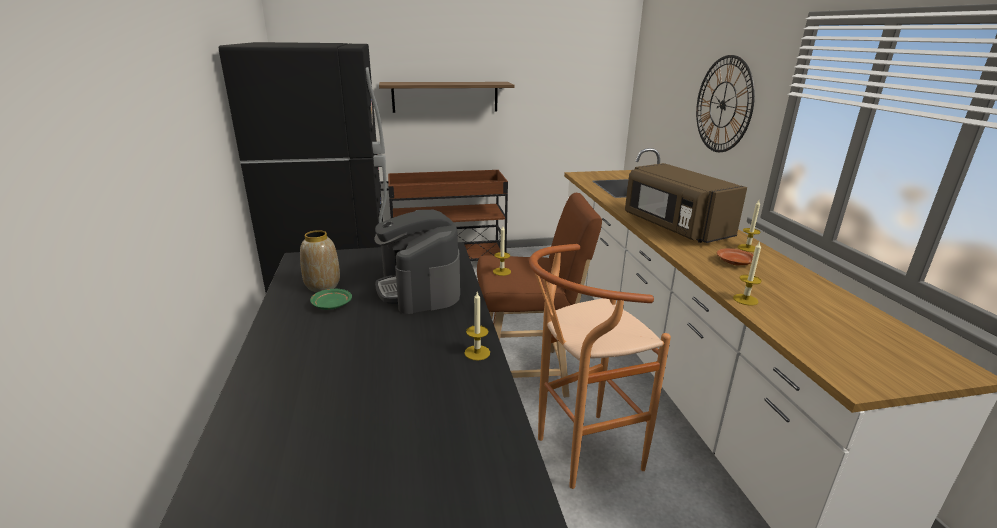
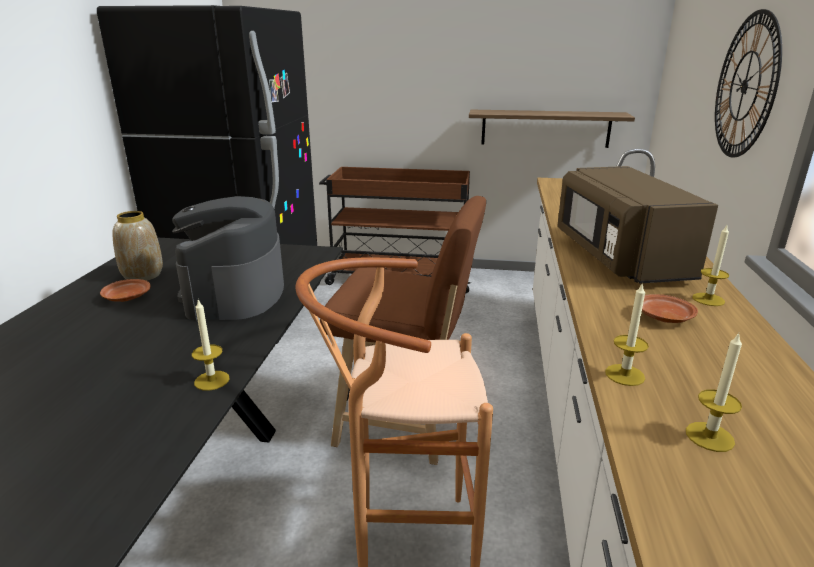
camera: 20 degrees right, 0 degrees up
green plate [310,289,352,310] -> brown plate [100,279,151,302]
shelf [379,82,514,113] -> shelf moved to [469,110,635,148]
candle [493,226,511,276] -> candle moved to [686,333,742,452]

